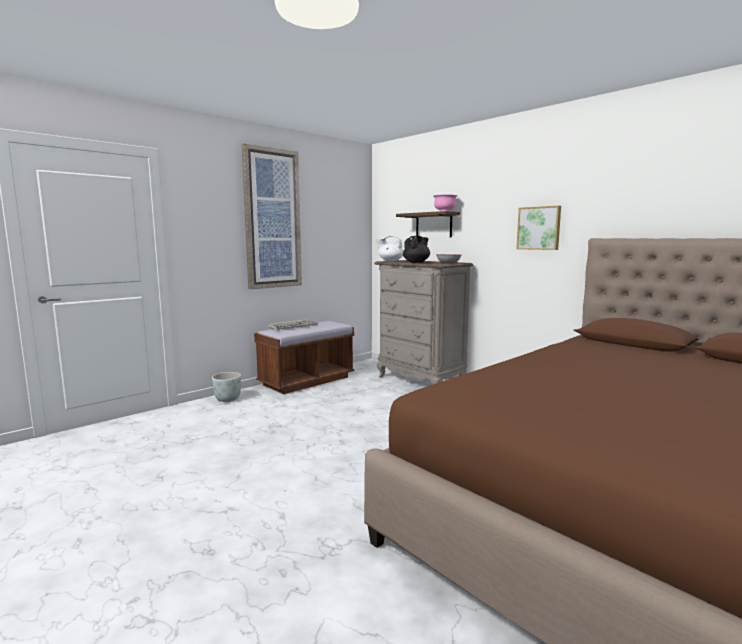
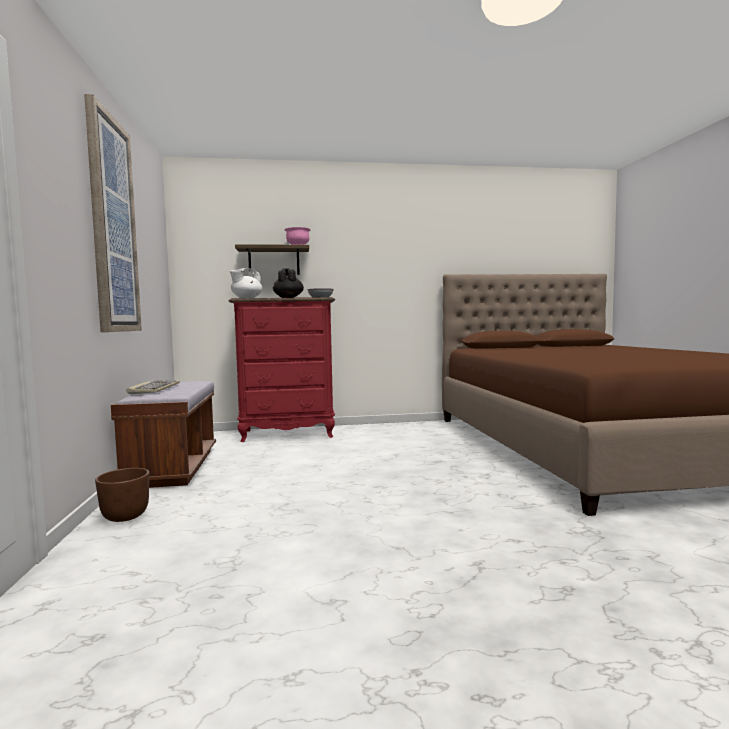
camera: 55 degrees left, 5 degrees down
grey planter [212,372,241,402] -> brown planter [95,468,149,522]
beige dresser [374,260,474,385] -> red dresser [229,297,335,442]
picture [516,206,561,250] -> none

